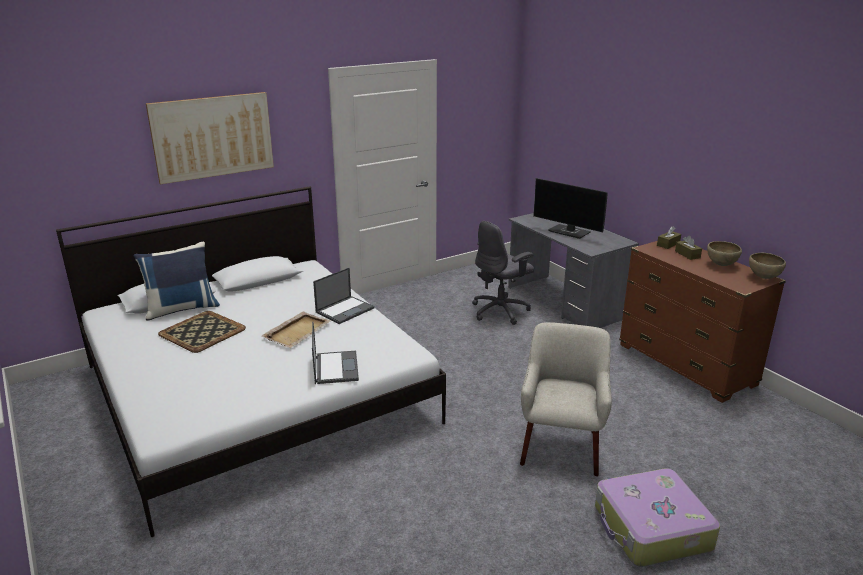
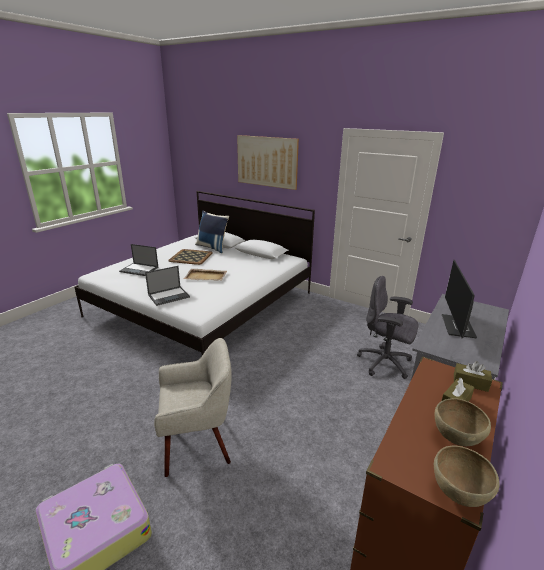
camera: 65 degrees right, 0 degrees up
laptop [313,268,374,324] -> laptop moved to [119,244,159,276]

